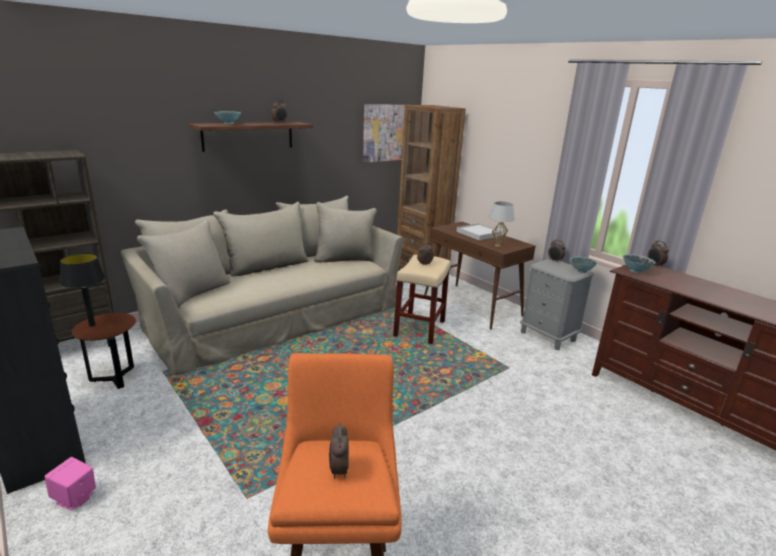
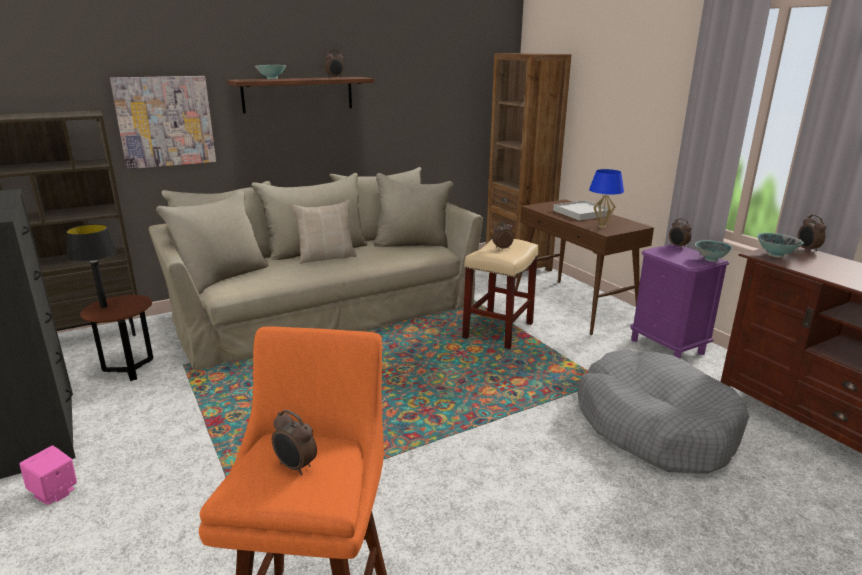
camera: 10 degrees right, 0 degrees up
alarm clock [329,423,349,479] -> alarm clock turned 60 degrees counterclockwise [272,410,317,475]
picture [363,104,405,163] -> picture moved to [110,76,216,169]
white table lamp [489,202,515,247] -> blue table lamp [589,169,624,228]
grey nightstand [520,259,594,350] -> purple nightstand [630,244,729,359]
none -> beige pillow [292,200,357,264]
none -> grey dog bed [578,349,749,474]

